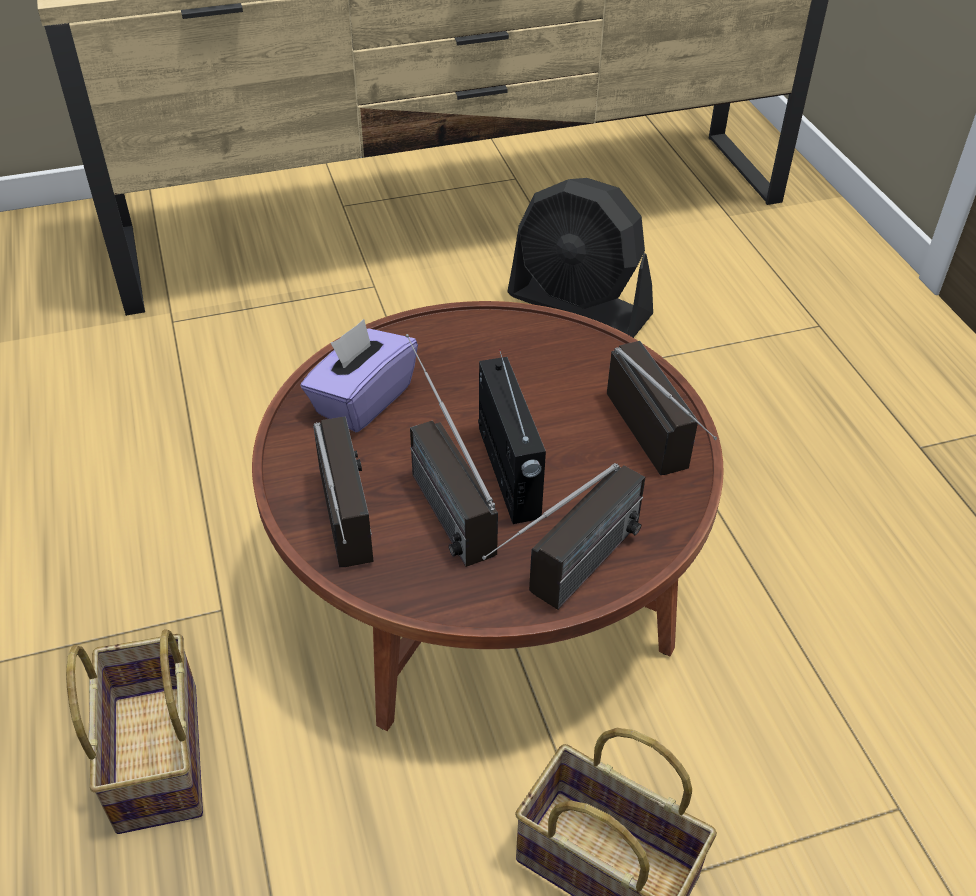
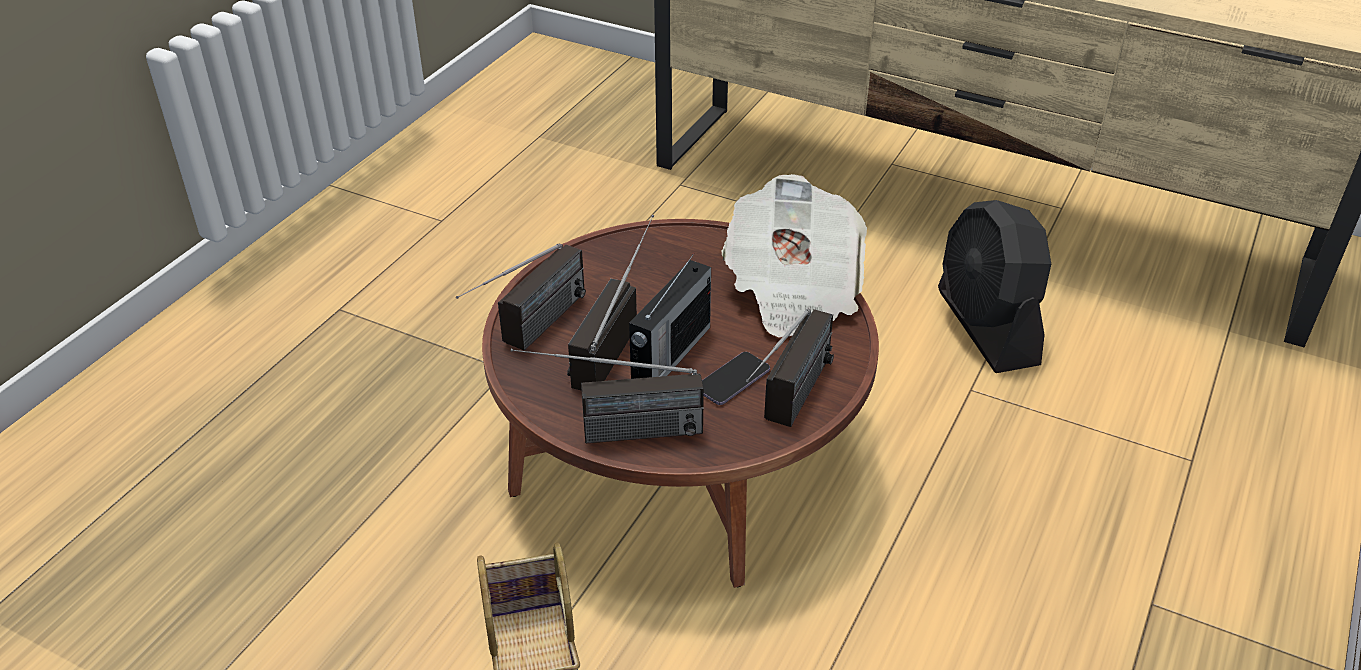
camera: 45 degrees right, 5 degrees down
basket [66,629,203,834] -> none
purple tissue box [301,319,418,432] -> none
none -> phone [702,352,770,405]
none -> newspaper [722,174,867,338]

